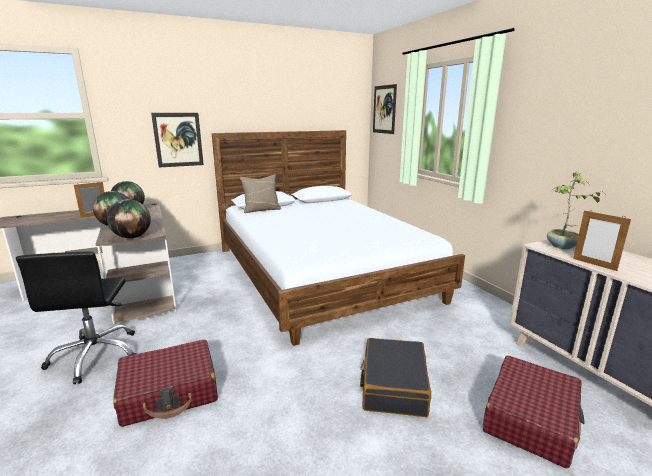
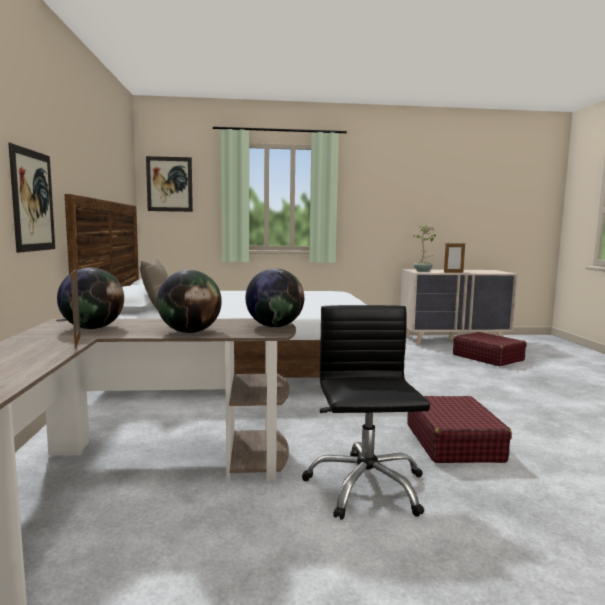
camera: 70 degrees left, 10 degrees down
black office chair [16,251,136,384] -> black office chair turned 105 degrees counterclockwise [302,305,430,520]
black suitcase [360,338,431,417] -> none

